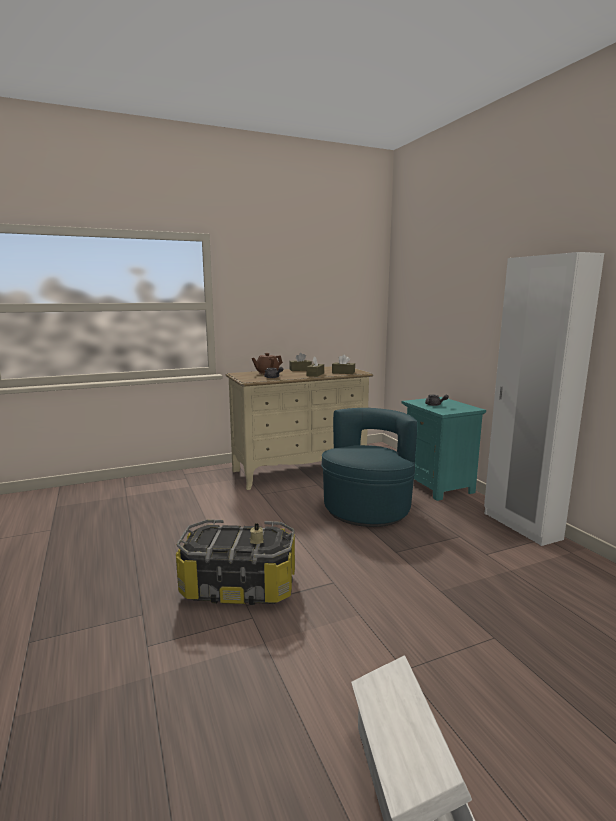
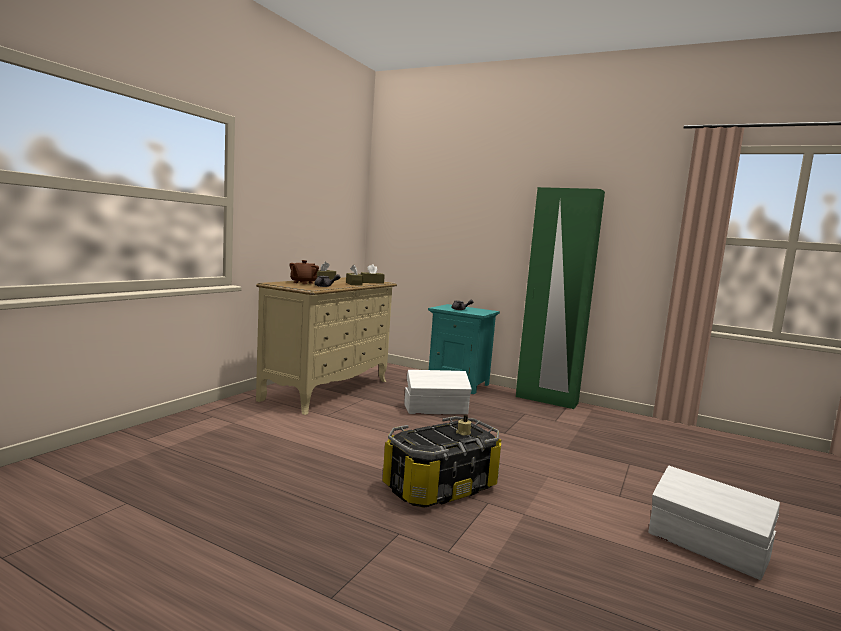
camera: 40 degrees left, 5 degrees down
turquoise armchair [321,408,417,527] -> white storage box [404,370,472,414]
white wardrobe [484,252,604,546] -> green wardrobe [516,187,605,409]

